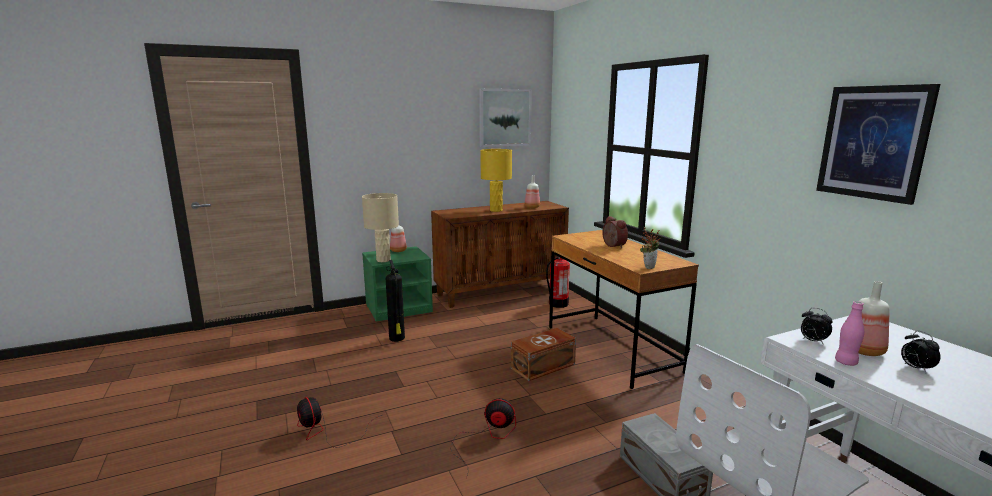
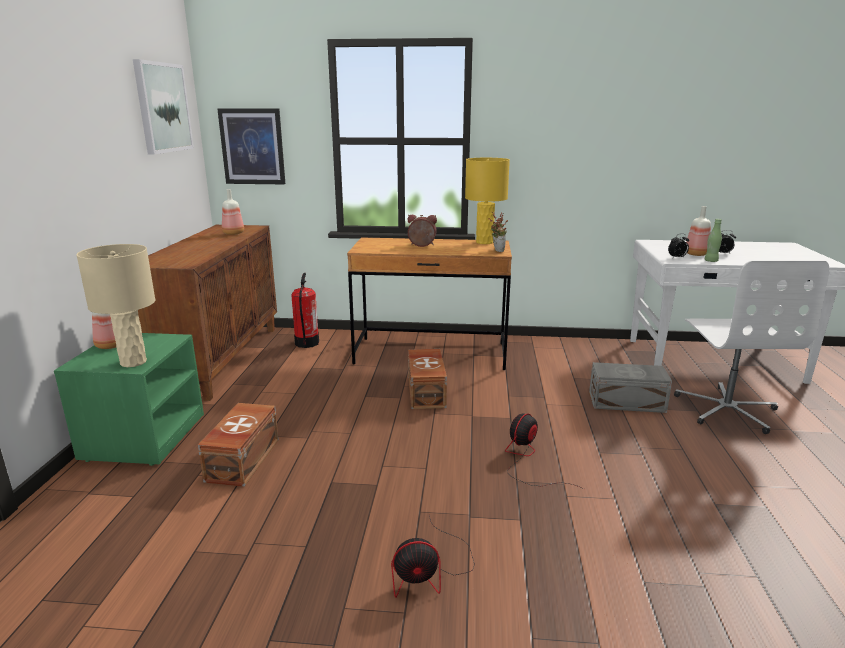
camera: 60 degrees left, 5 degrees up
fire extinguisher [386,260,405,342] -> brown storage box [198,403,279,487]
yellow table lamp [480,149,512,212] -> yellow table lamp moved to [465,158,510,244]
picture [816,84,940,205] -> picture moved to [217,108,285,184]
pink bottle [835,301,864,366] -> green bottle [705,219,722,262]

